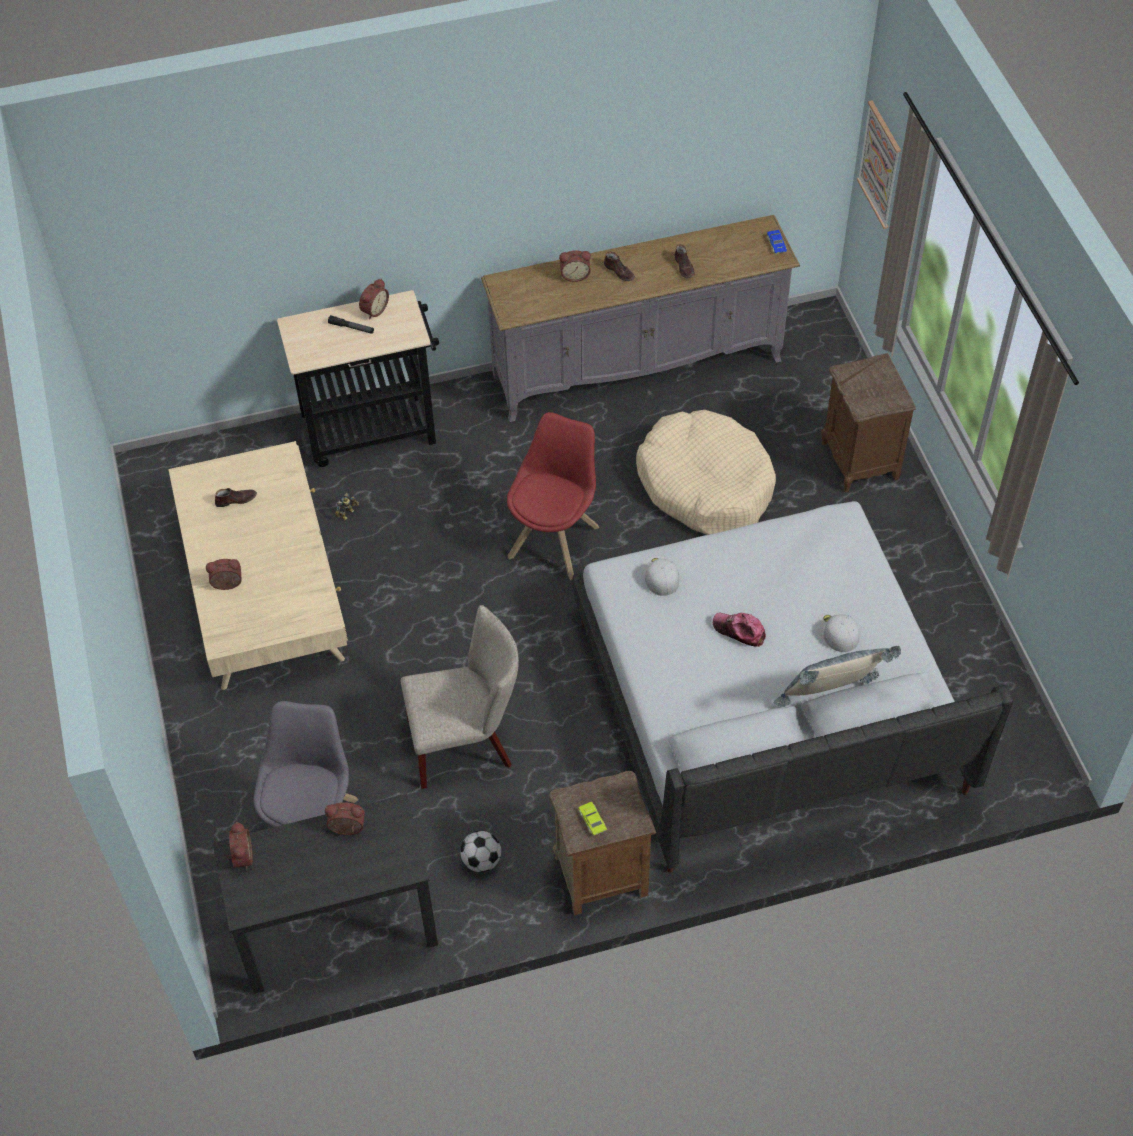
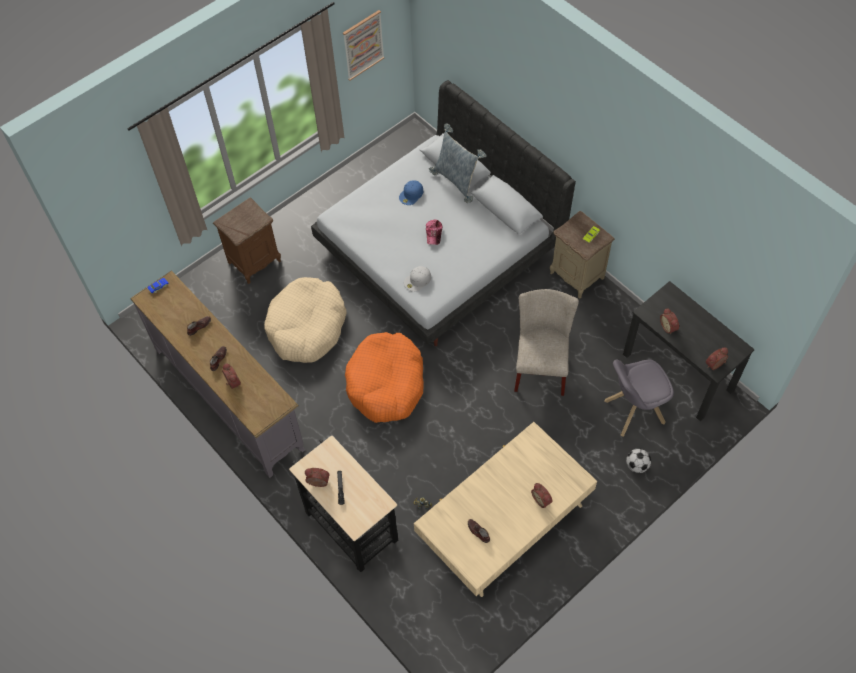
camera: 115 degrees left, 5 degrees up
beige chair [401,605,519,789] -> beige chair turned 45 degrees clockwise [514,289,579,396]
football [460,831,501,872] -> football moved to [626,448,651,473]
red chair [507,412,599,580] -> orange dog bed [345,332,424,423]
white cap [815,611,860,652] -> blue cap [399,180,423,205]
picture [857,101,901,229] -> picture moved to [343,10,385,80]

